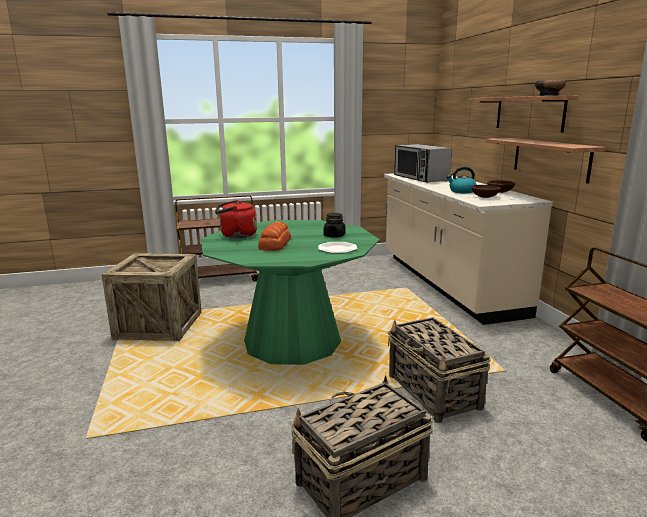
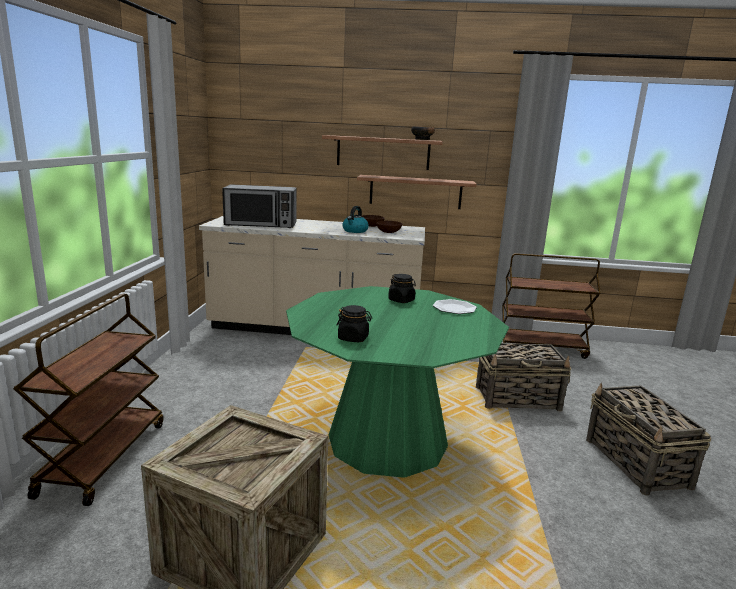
camera: 70 degrees left, 0 degrees up
red kettle [215,200,257,238] -> black jar [337,305,372,342]
bread [258,221,291,251] -> none

